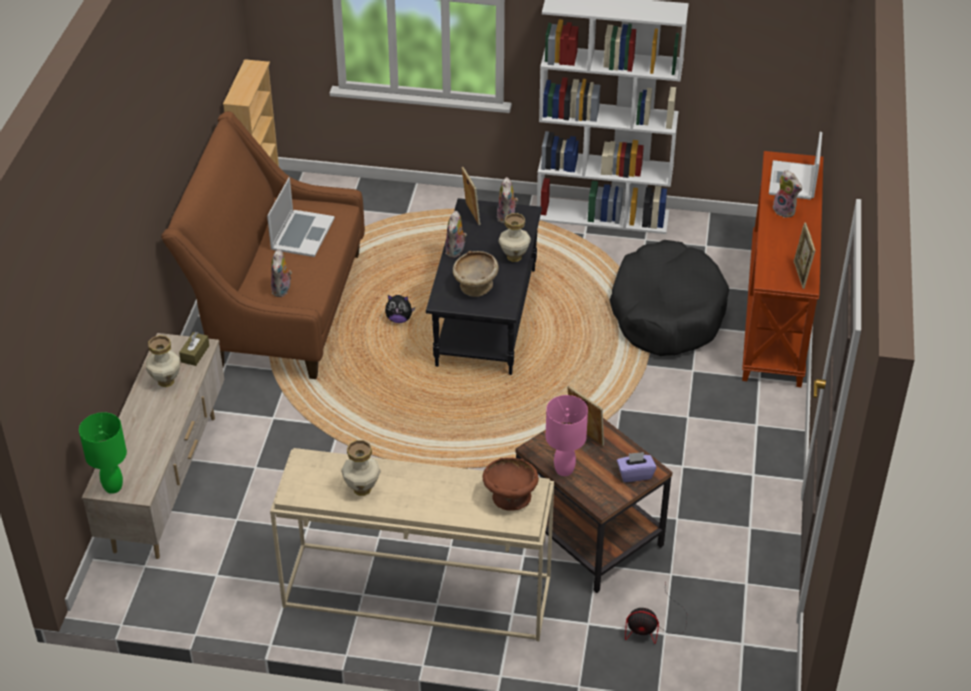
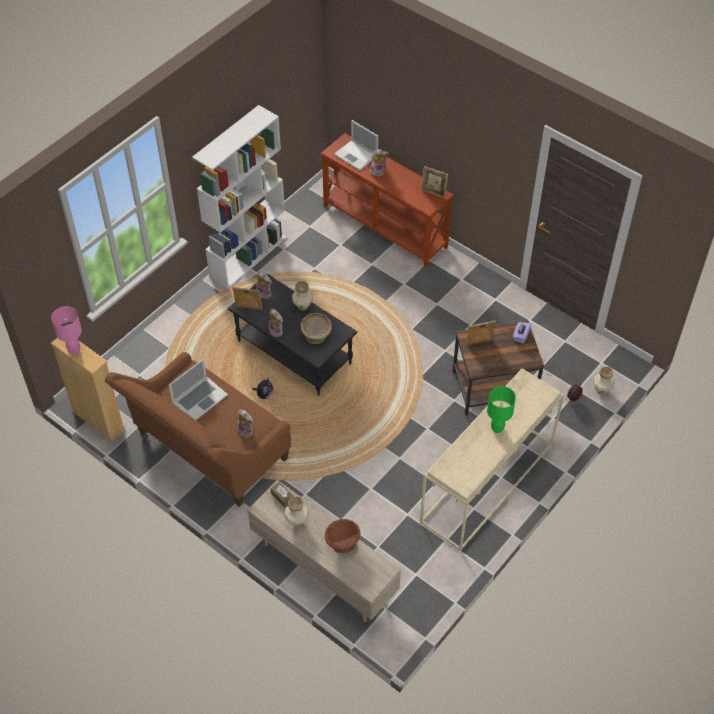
camera: 60 degrees left, 10 degrees up
green table lamp [79,412,127,494] -> green table lamp moved to [487,386,516,433]
laptop [267,177,335,257] -> laptop turned 90 degrees clockwise [169,359,228,420]
vase [341,440,381,496] -> vase moved to [593,366,615,395]
brown bowl [483,458,539,511] -> brown bowl moved to [325,519,360,553]
pink table lamp [546,395,588,476] -> pink table lamp moved to [51,306,82,354]
black dog bed [610,240,729,356] -> none

